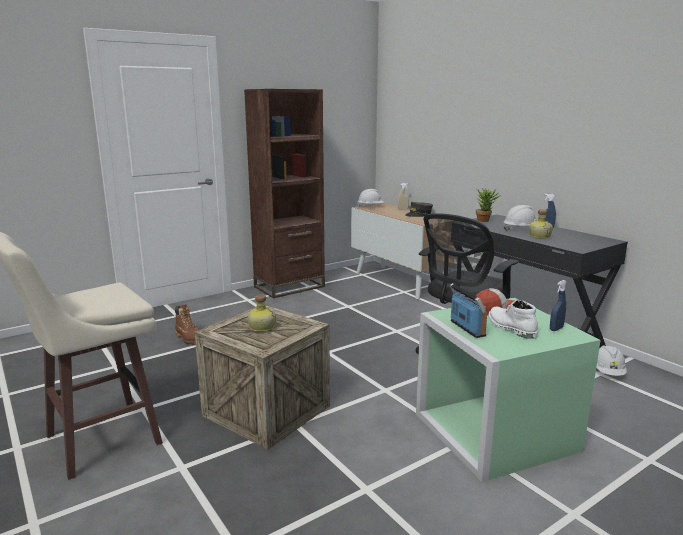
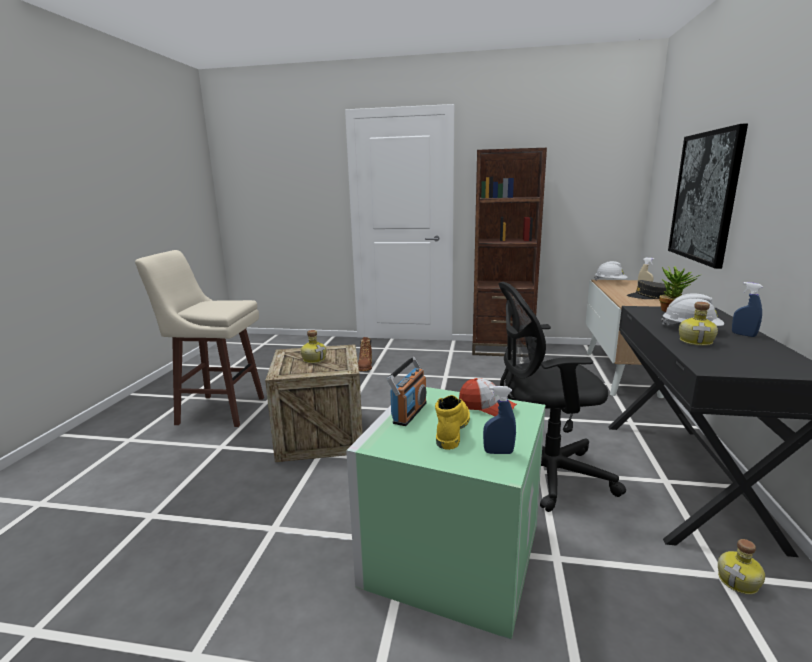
camera: 45 degrees right, 0 degrees up
white boot [488,300,538,339] -> yellow boot [435,395,470,450]
white hard hat [596,345,627,376] -> bottle [718,539,765,595]
none -> picture [668,123,748,269]

